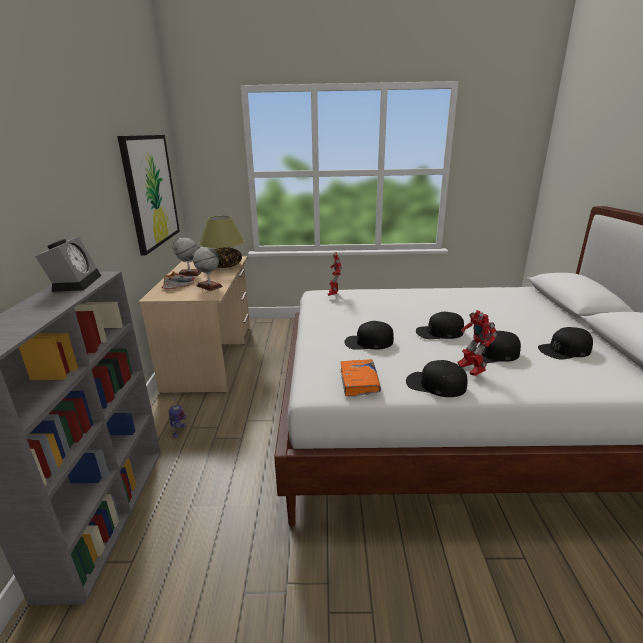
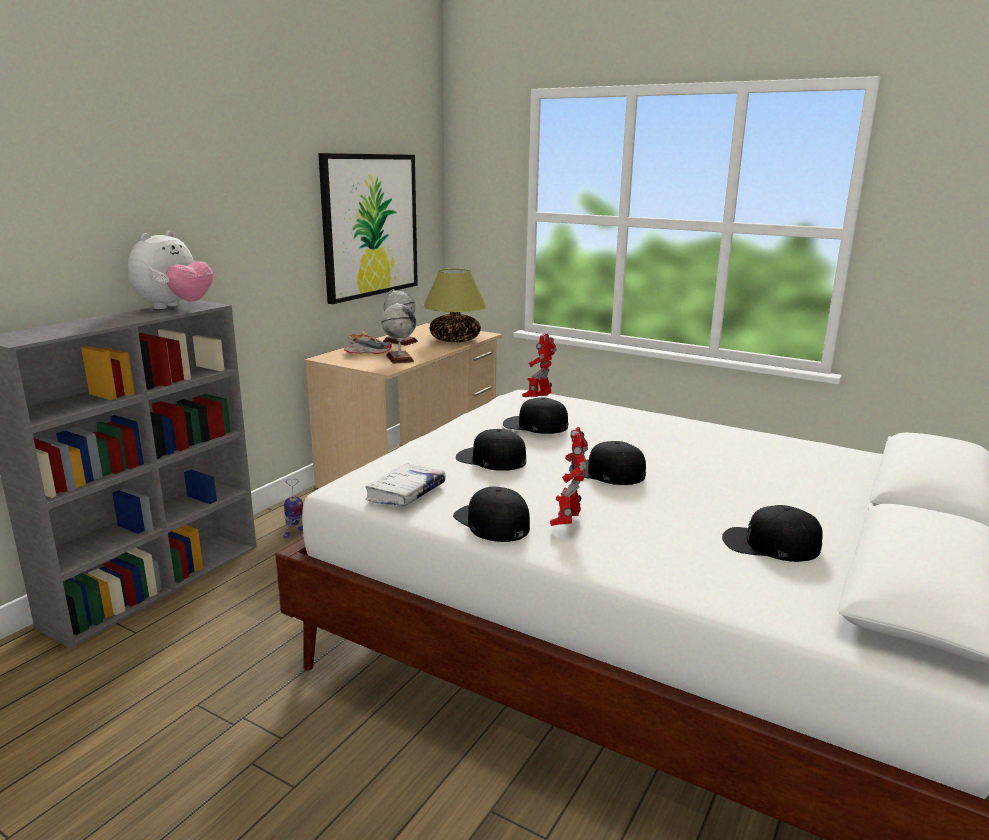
camera: 30 degrees right, 5 degrees down
alarm clock [35,236,101,292] -> plush toy [127,231,213,309]
orange book [340,359,381,396] -> white book [365,463,446,506]
black cap [473,331,521,363] -> black cap moved to [503,398,568,434]

